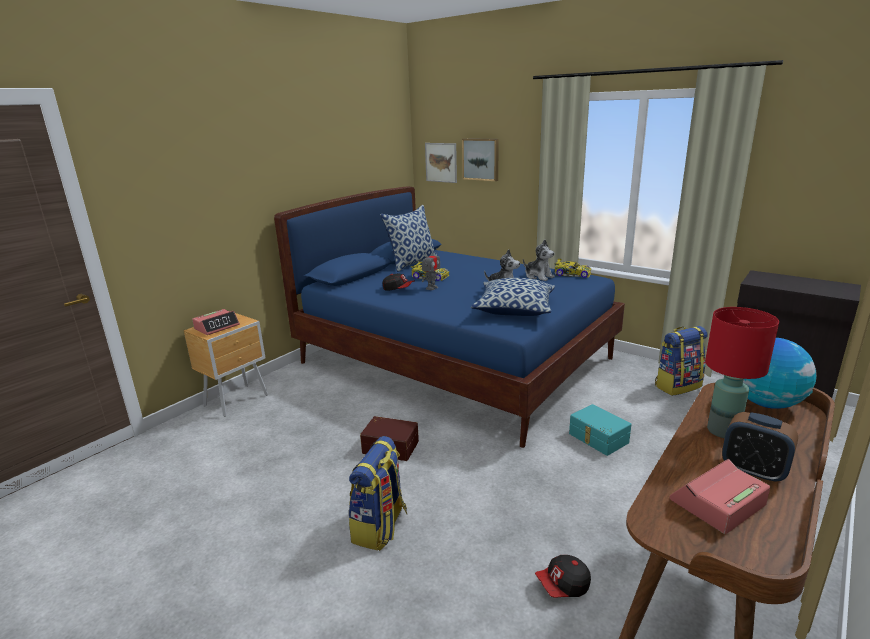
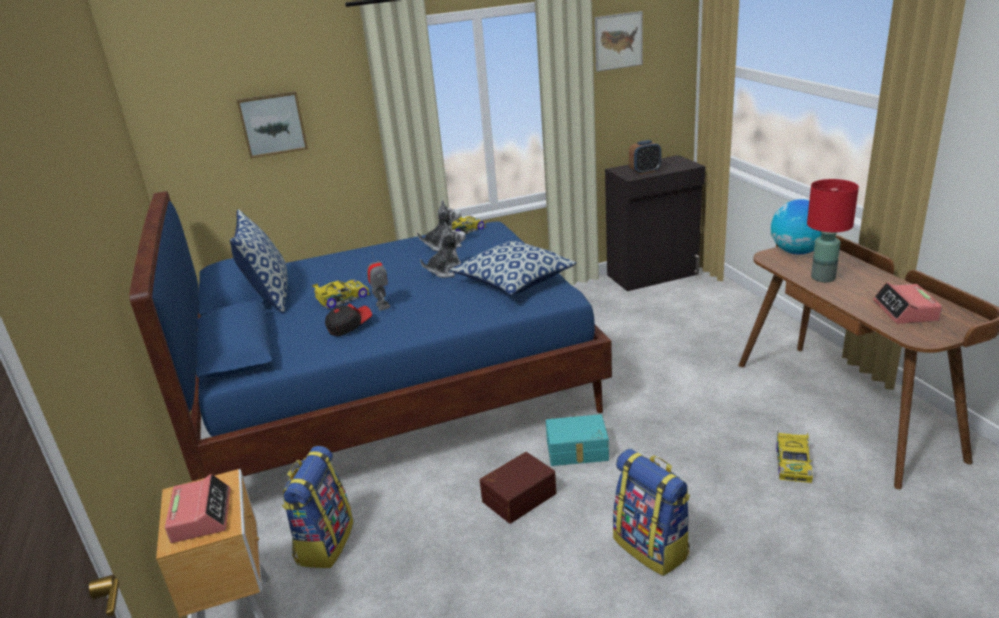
camera: 55 degrees left, 5 degrees up
picture [425,143,457,183] -> picture moved to [595,11,643,72]
cap [535,555,591,598] -> toy car [776,432,813,483]
turquoise storage box [569,404,631,456] -> turquoise storage box moved to [546,414,609,466]
backpack [655,326,708,396] -> backpack moved to [282,446,353,568]
alarm clock [722,412,798,483] -> alarm clock moved to [629,140,661,175]

